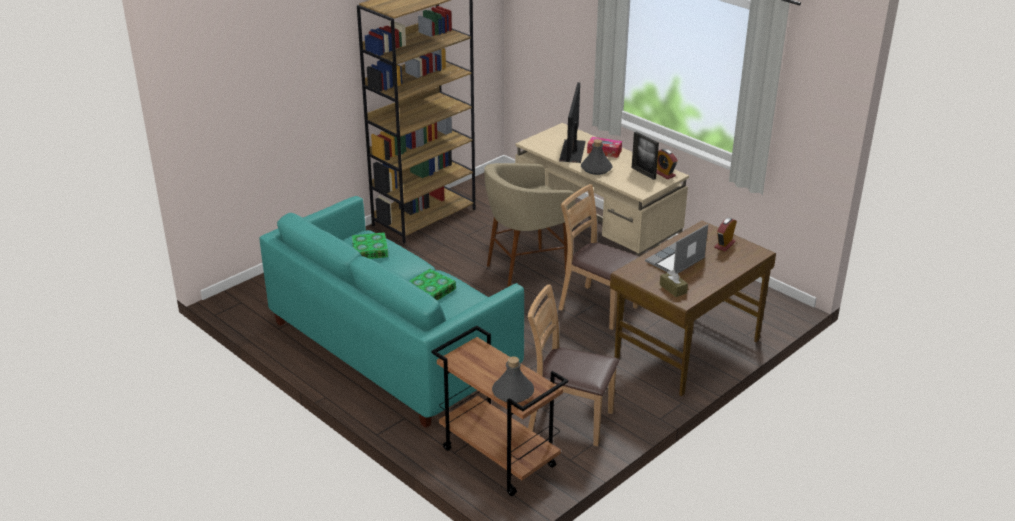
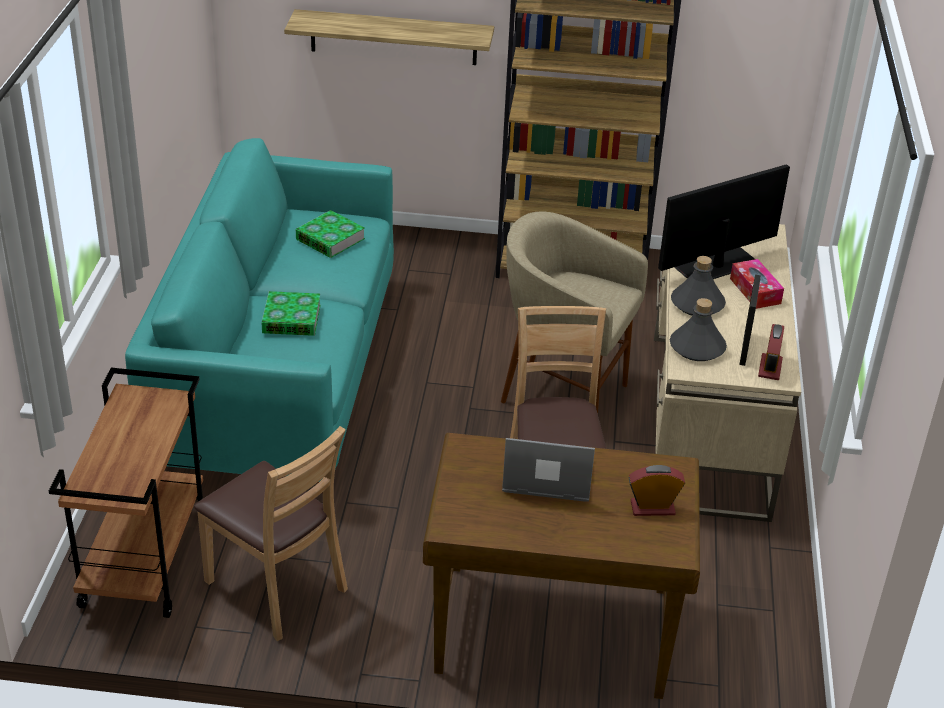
camera: 50 degrees right, 5 degrees up
grey bottle [492,356,534,403] -> grey bottle moved to [670,298,727,361]
brown chair [528,285,619,446] -> brown chair turned 150 degrees clockwise [194,426,348,641]
brown tissue box [660,270,688,297] -> none
none -> shelf [284,9,494,65]

